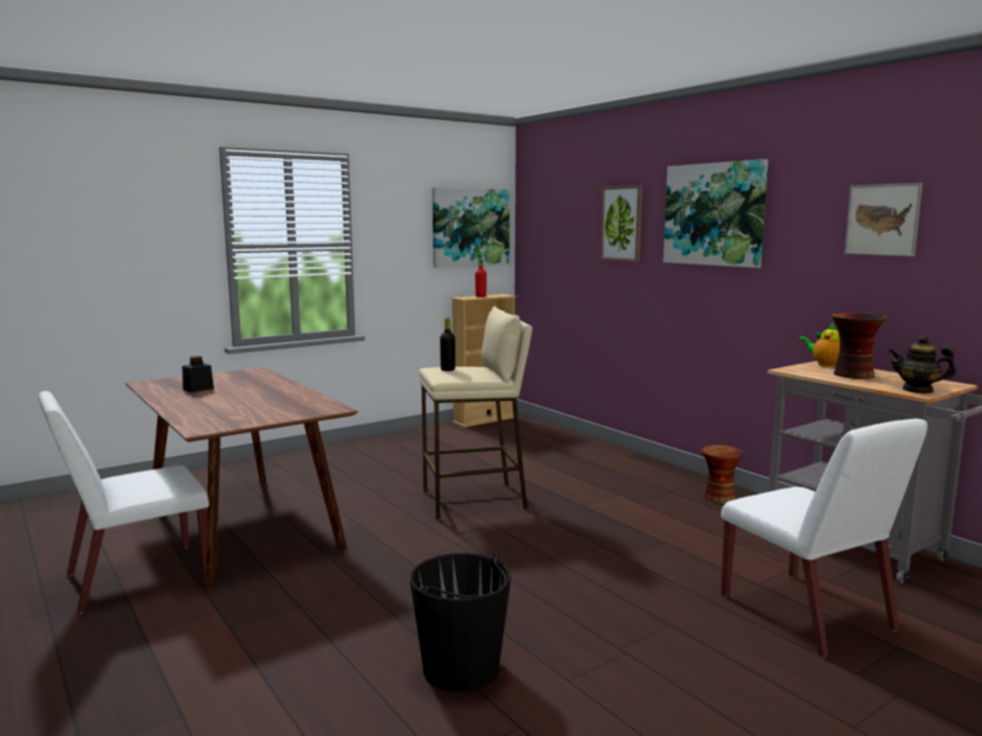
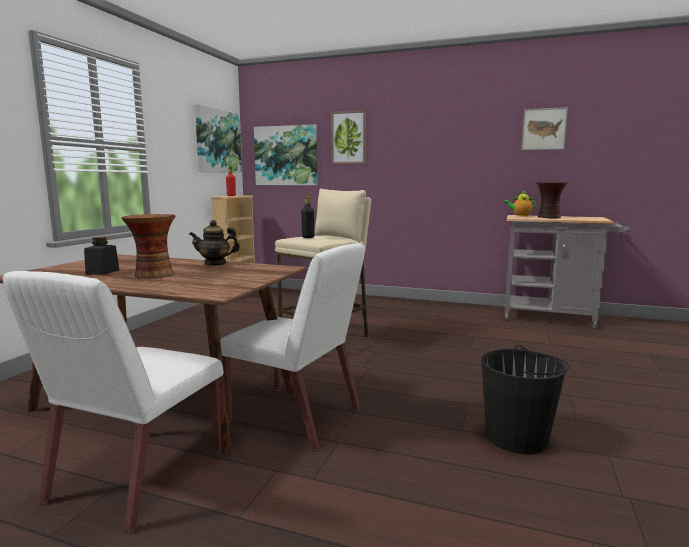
camera: 35 degrees left, 0 degrees up
picture [663,159,768,268] -> picture moved to [254,124,317,185]
vase [701,445,744,504] -> vase moved to [122,214,176,279]
white chair [721,418,928,658] -> white chair moved to [220,243,365,450]
teapot [888,335,956,393] -> teapot moved to [189,220,240,266]

